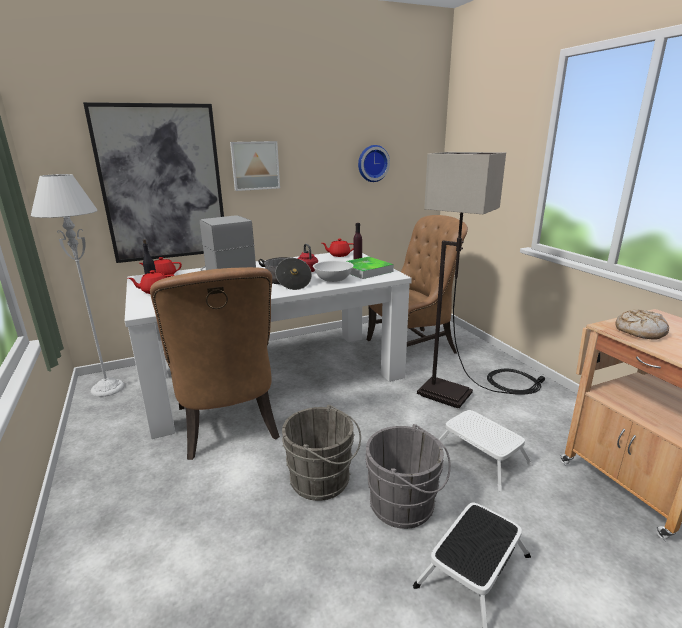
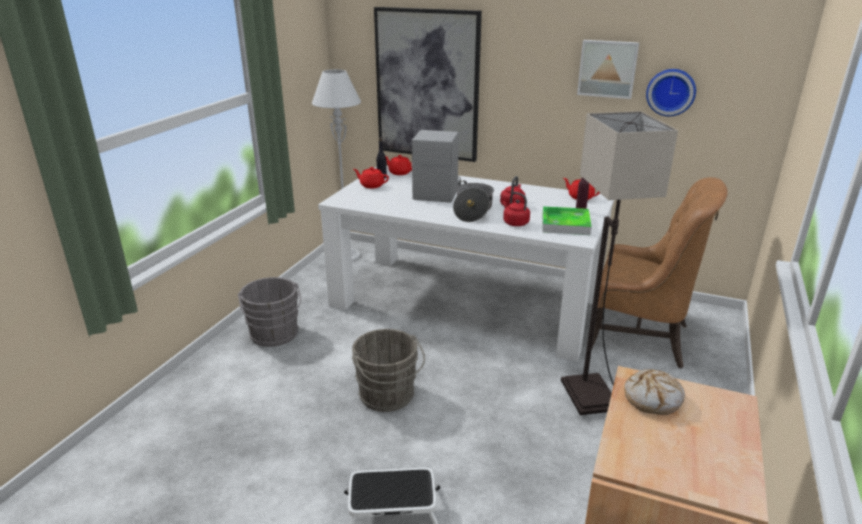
camera: 45 degrees right, 5 degrees up
brown chair [150,267,280,460] -> none
picture [230,141,280,191] -> picture moved to [577,40,639,99]
white bowl [313,260,354,282] -> red kettle [502,192,530,226]
grey bucket [365,424,451,529] -> grey bucket moved to [238,277,301,347]
white step ladder [439,410,533,491] -> none

